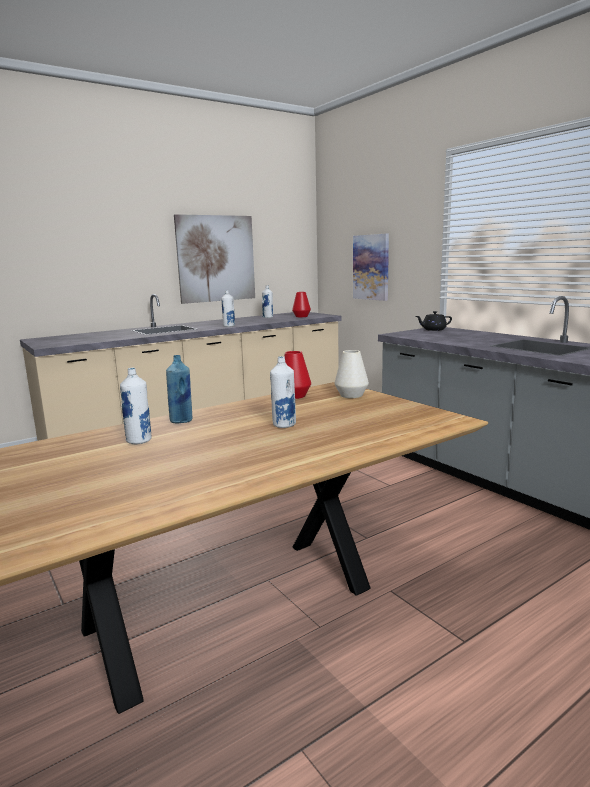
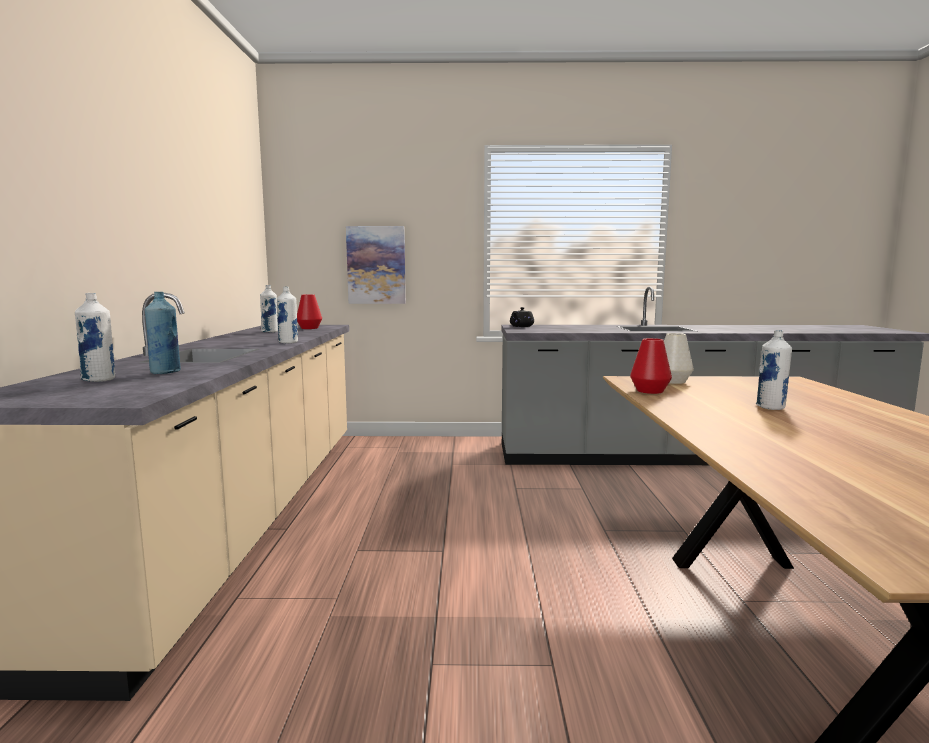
camera: 55 degrees left, 5 degrees down
white bottle [120,368,152,444] -> white bottle moved to [75,293,115,382]
blue bottle [166,355,192,423] -> blue bottle moved to [145,292,181,374]
picture [174,214,255,304] -> none

